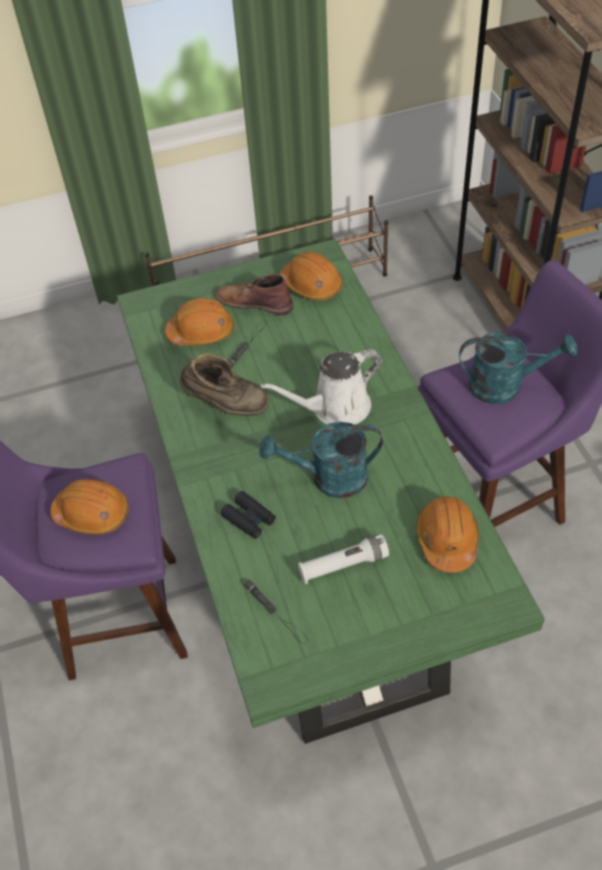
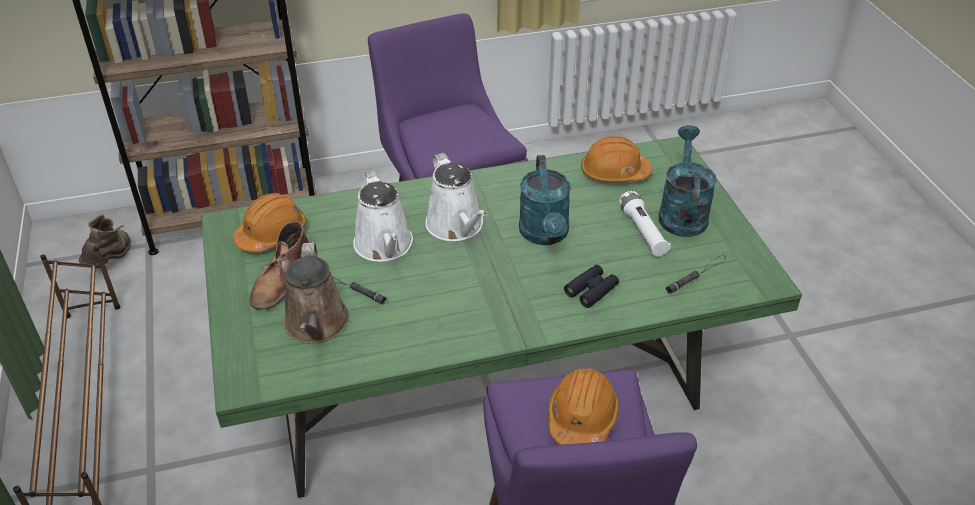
camera: 90 degrees left, 10 degrees down
orange hard hat [165,298,234,346] -> brown watering can [284,242,349,343]
brown boot [180,353,270,416] -> brown boot moved to [78,214,131,265]
turquoise watering can [459,333,578,404] -> turquoise watering can moved to [659,125,717,237]
none -> white watering can [353,170,413,262]

